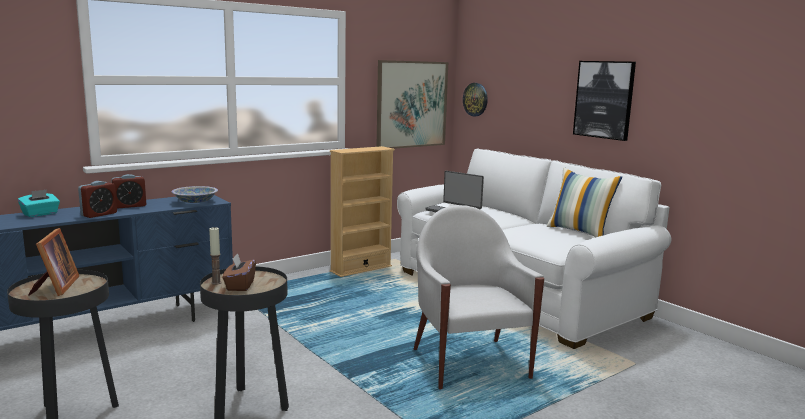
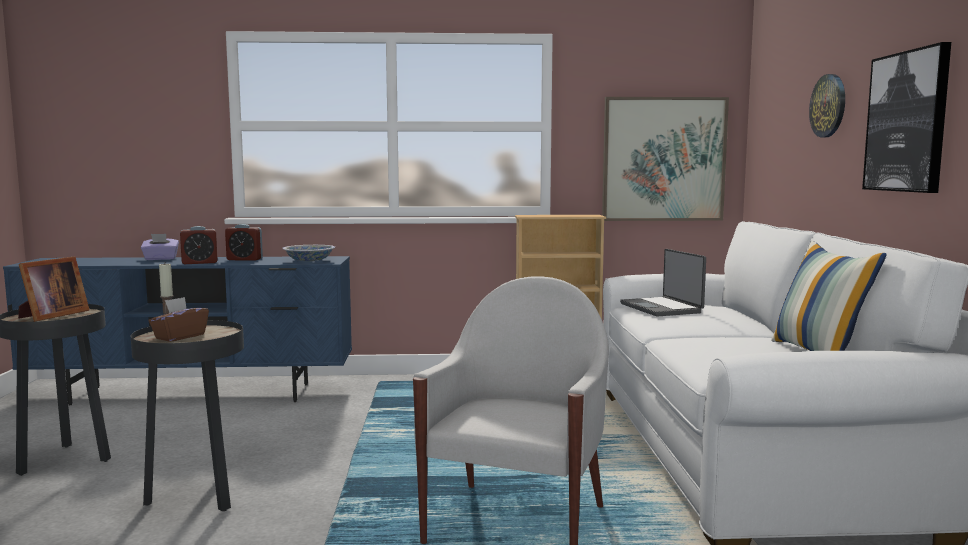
camera: 35 degrees right, 5 degrees down
turquoise tissue box [18,189,60,217] -> purple tissue box [141,234,179,260]
wall clock [463,83,488,117] -> wall clock moved to [809,74,845,137]

